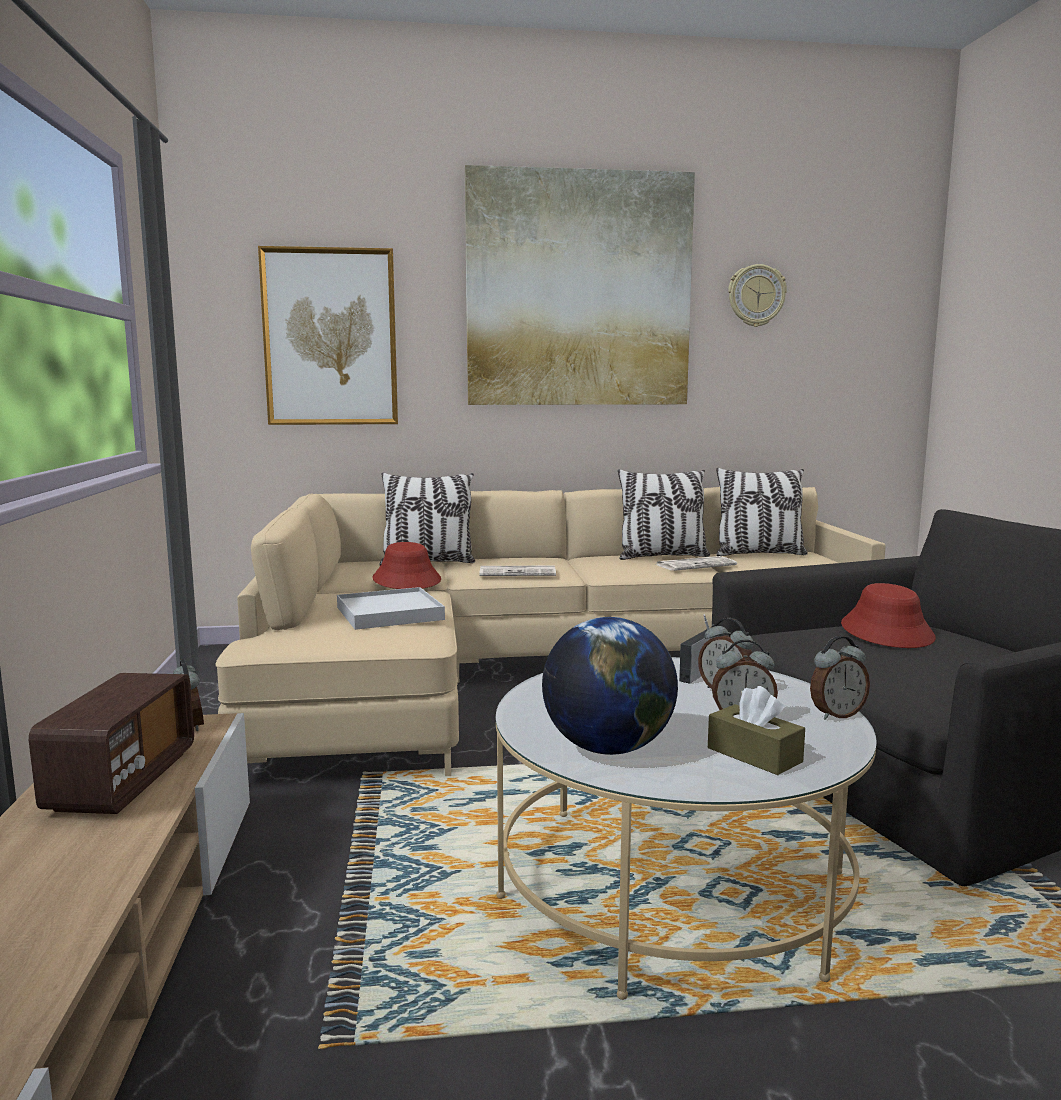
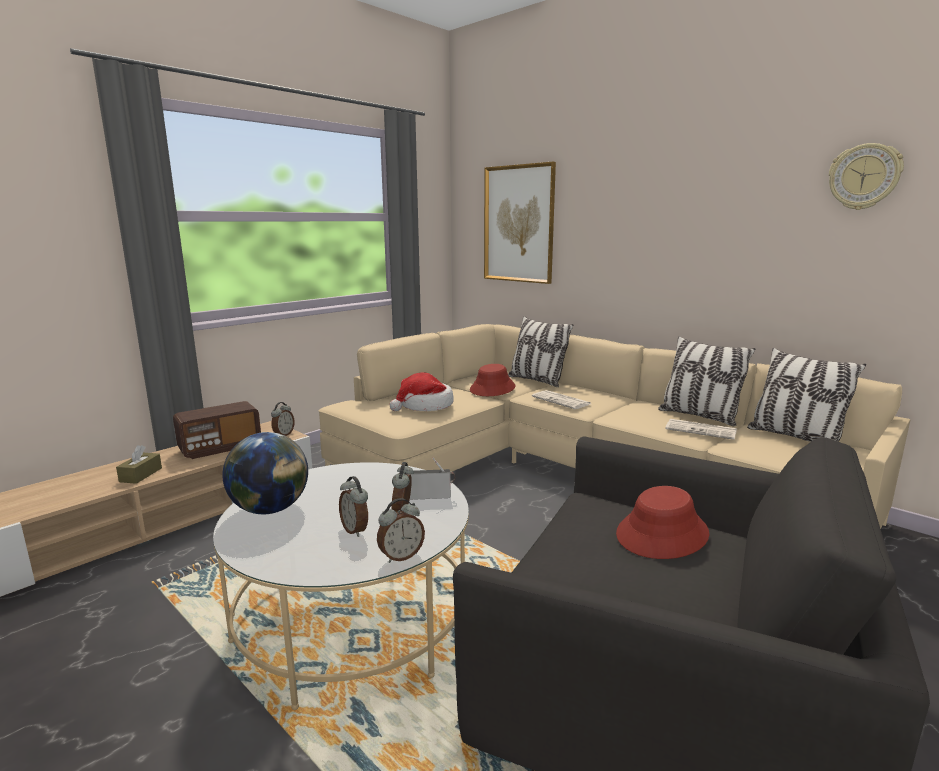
camera: 50 degrees right, 5 degrees up
white tray [337,587,445,630] -> hat [390,372,453,411]
picture [465,165,695,405] -> none
brown tissue box [708,686,805,775] -> brown tissue box moved to [116,445,162,484]
alarm clock [810,636,870,720] -> alarm clock turned 60 degrees counterclockwise [377,498,425,563]

